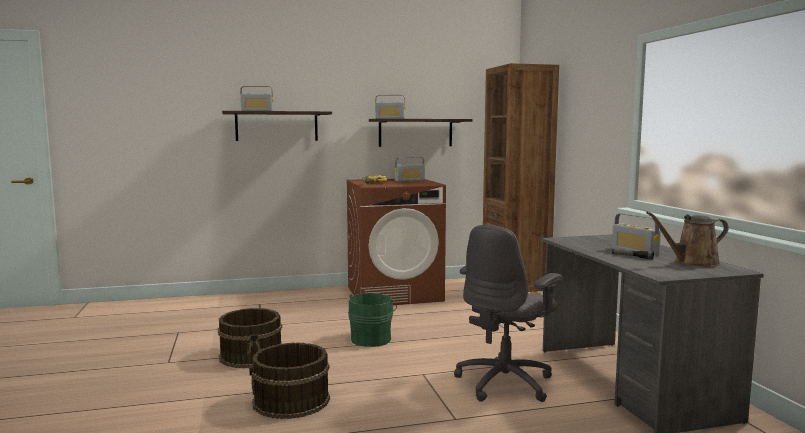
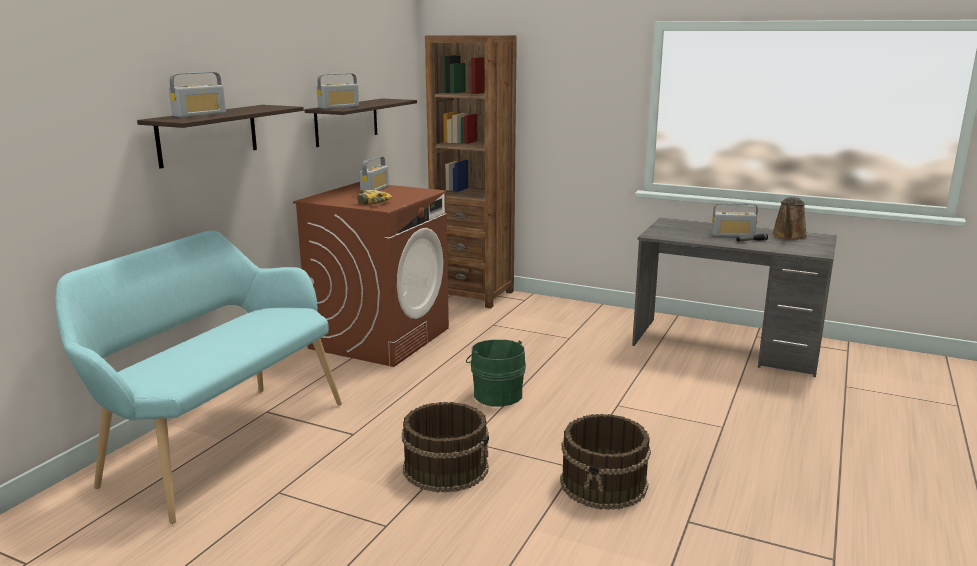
camera: 50 degrees left, 10 degrees up
grey office chair [454,225,563,402] -> none
none -> turquoise bench [55,231,342,524]

